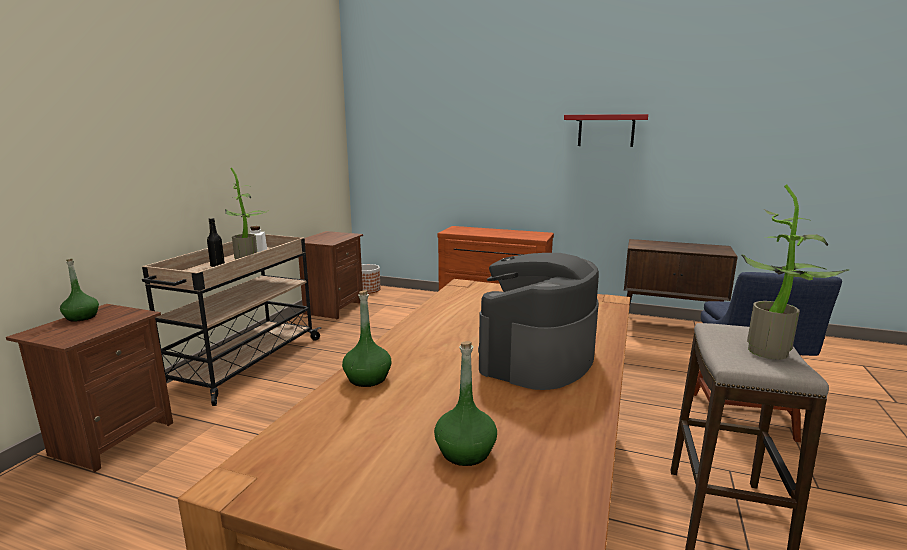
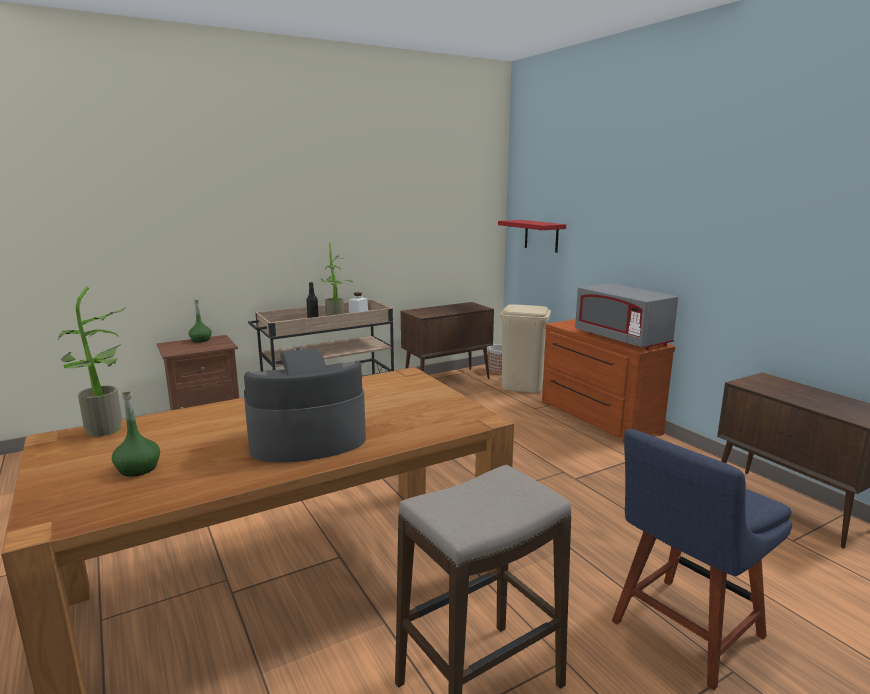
camera: 40 degrees right, 0 degrees up
brown nightstand [298,231,363,319] -> brown cabinet [401,302,494,379]
green bottle [342,290,392,387] -> none
red shelf [564,114,648,147] -> red shelf moved to [498,220,566,253]
potted plant [741,185,850,360] -> potted plant moved to [58,286,126,437]
none -> beige trash can [500,304,551,393]
none -> grey microwave [575,283,678,350]

